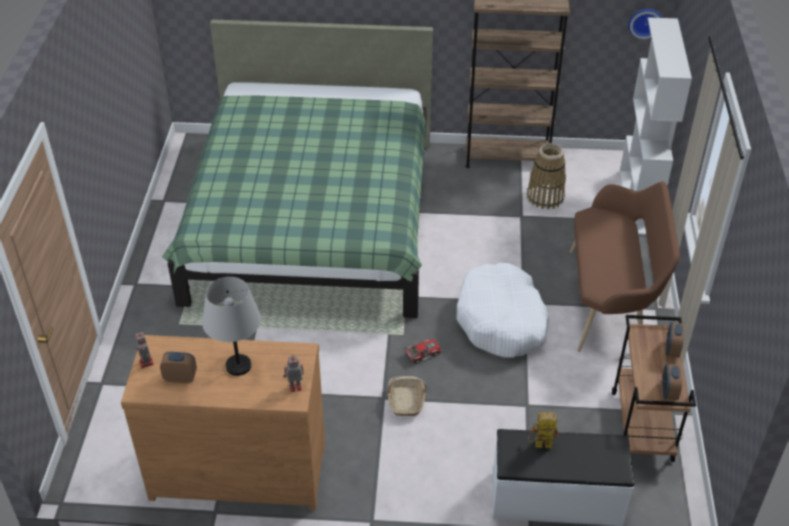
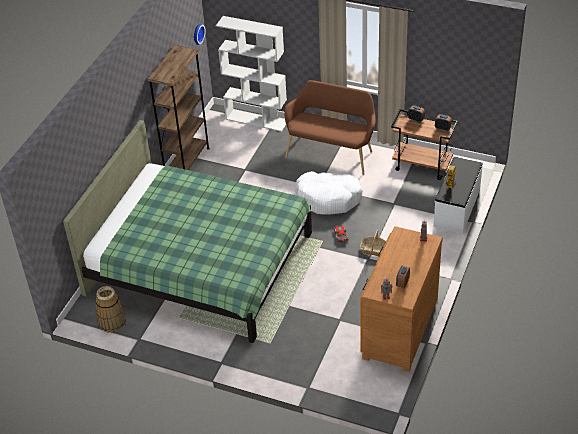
camera: 70 degrees left, 0 degrees up
grey table lamp [202,277,261,376] -> none
basket [527,143,566,209] -> basket moved to [96,286,126,333]

